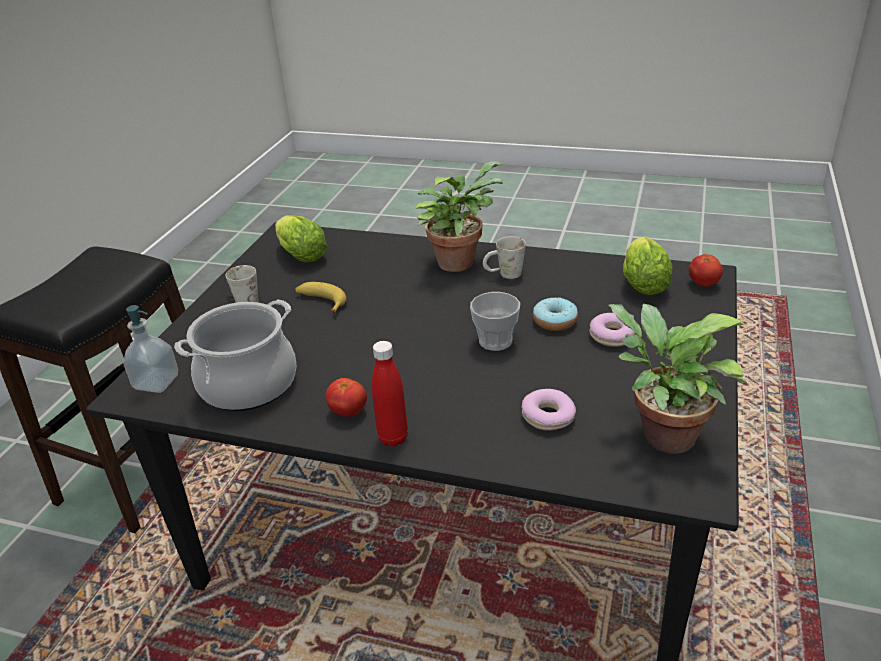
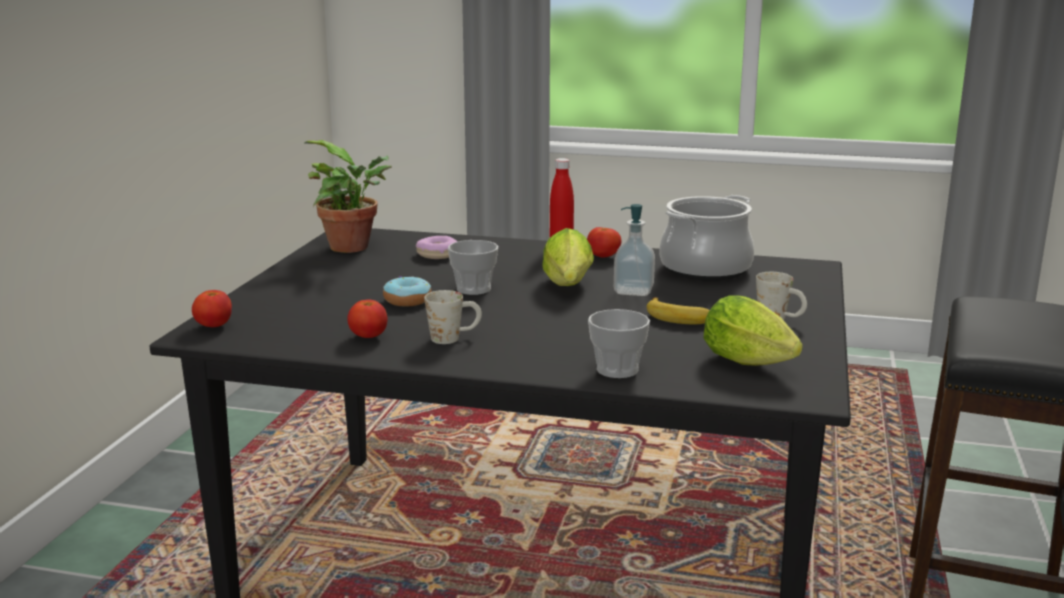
camera: 175 degrees right, 15 degrees down
soap dispenser [123,305,178,393] -> soap dispenser moved to [614,204,655,296]
potted plant [416,161,503,272] -> none
donut [590,313,635,347] -> none
lettuce [623,237,673,295] -> lettuce moved to [542,228,594,286]
none -> tomato [347,299,388,338]
none -> cup [588,309,650,378]

